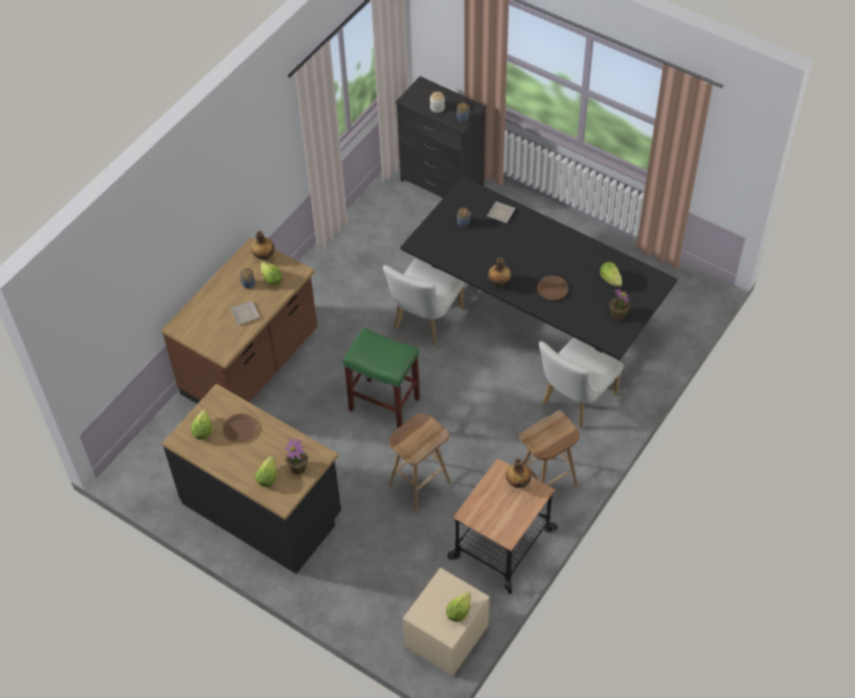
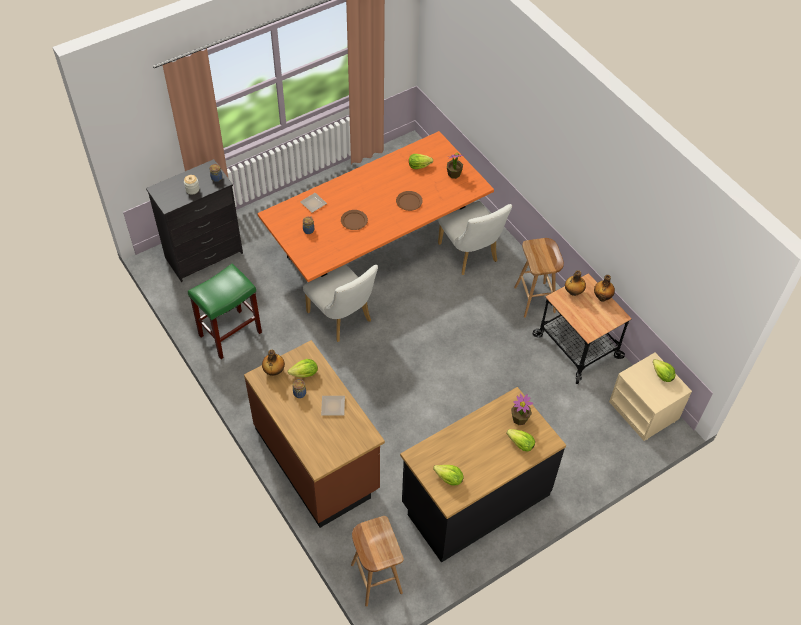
camera: 70 degrees left, 0 degrees up
brown plate [223,414,257,442] -> brown plate moved to [341,210,368,230]
green stool [343,328,420,429] -> green stool moved to [188,264,262,359]
brown stool [389,414,450,511] -> brown stool moved to [351,516,404,607]
black dining table [401,177,677,360] -> orange dining table [258,131,494,282]
bottle [488,257,511,288] -> bottle moved to [594,275,615,302]

